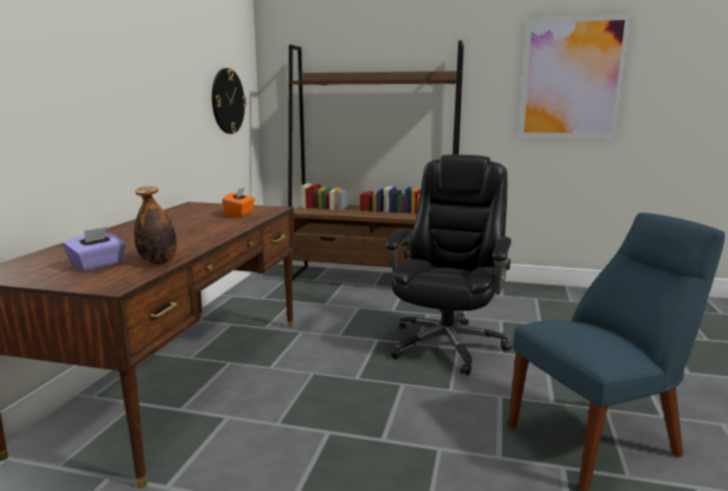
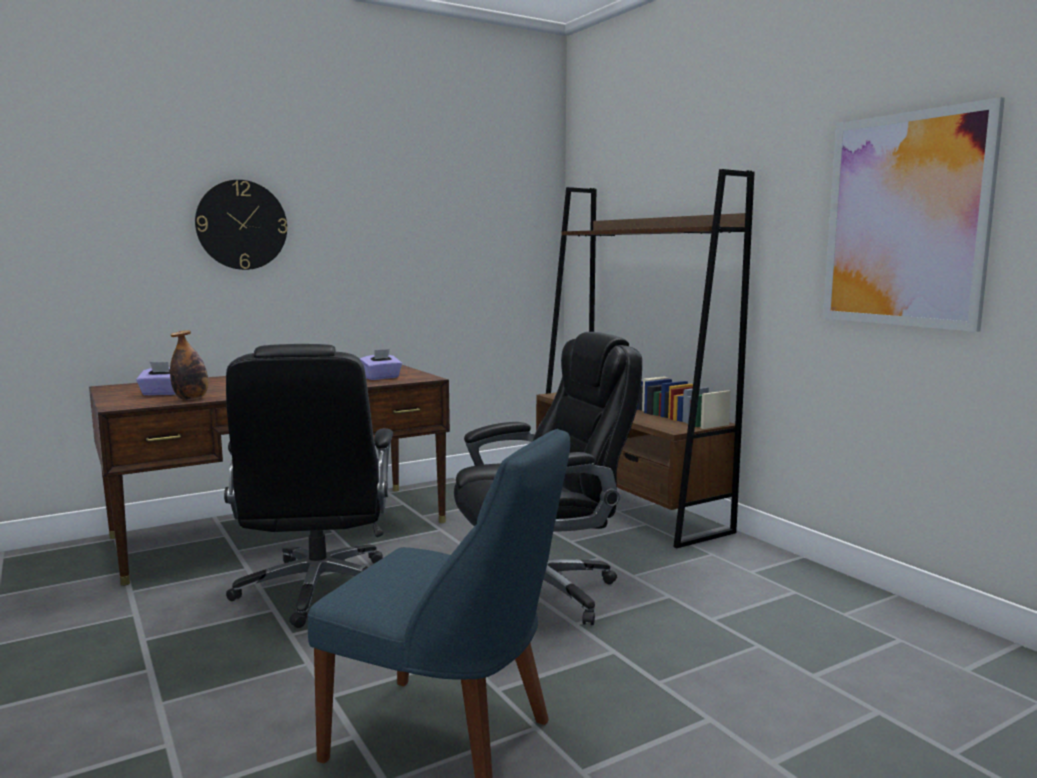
camera: 45 degrees right, 5 degrees down
wall clock [212,68,247,134] -> wall clock moved to [195,180,287,270]
orange tissue box [222,187,255,217] -> purple tissue box [360,349,402,380]
none -> black office chair [224,344,393,628]

